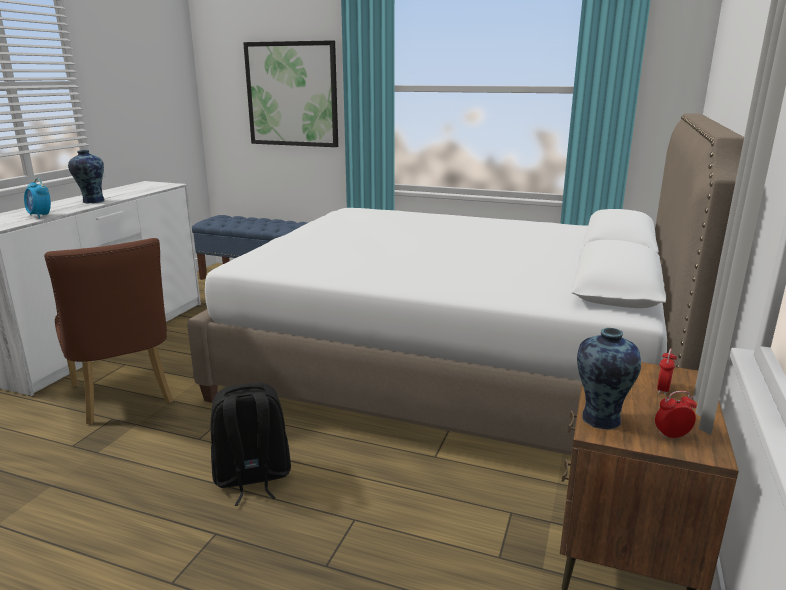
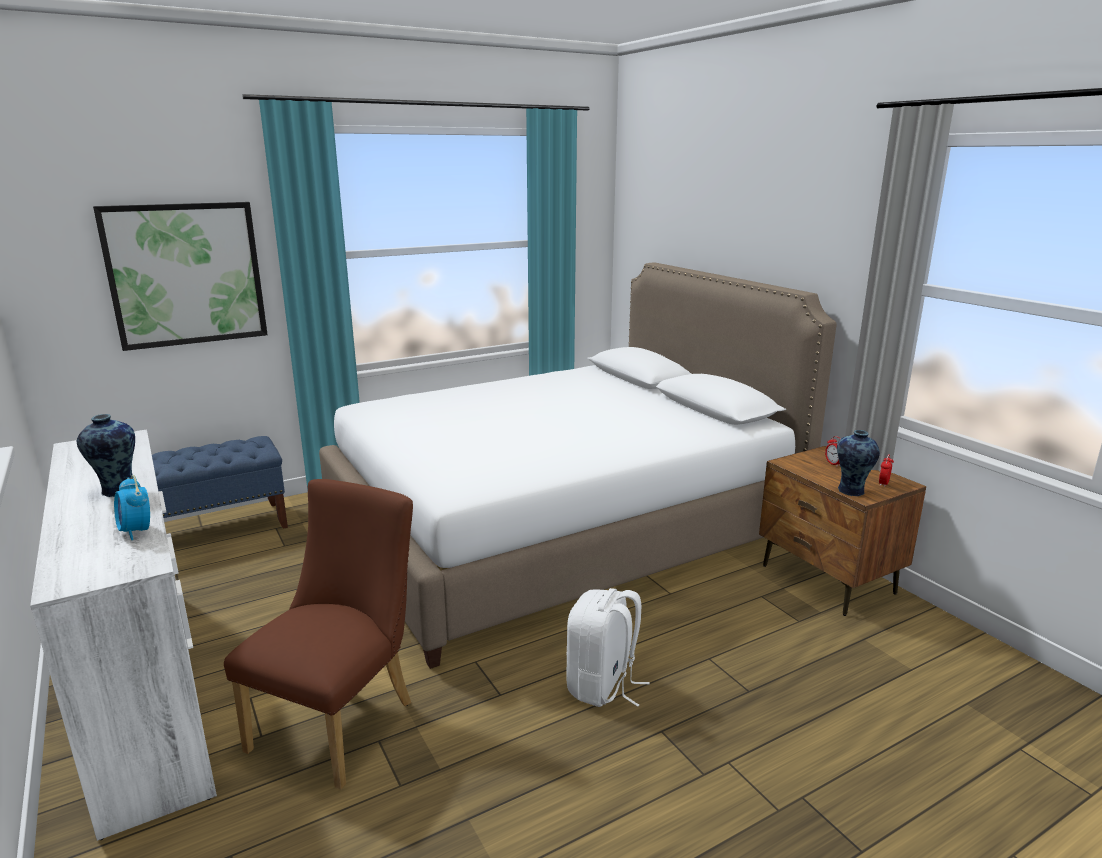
camera: 50 degrees left, 0 degrees up
alarm clock [24,178,51,219] -> alarm clock turned 60 degrees clockwise [114,475,150,540]
brown chair [44,238,173,424] -> brown chair turned 75 degrees counterclockwise [224,479,413,790]
black backpack [210,383,291,506] -> white backpack [566,588,650,707]

